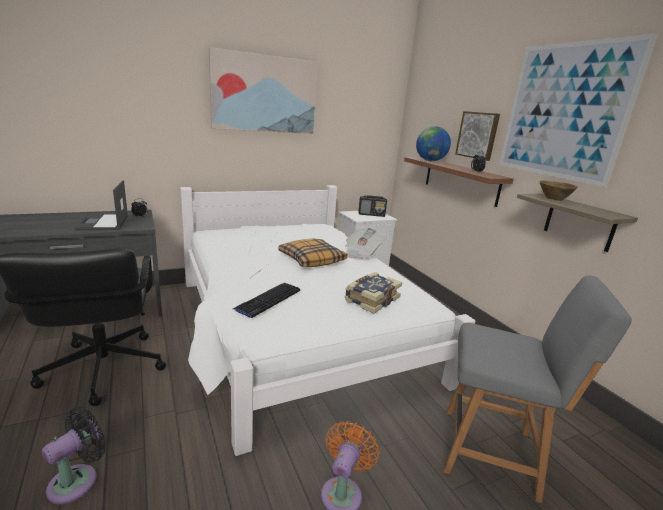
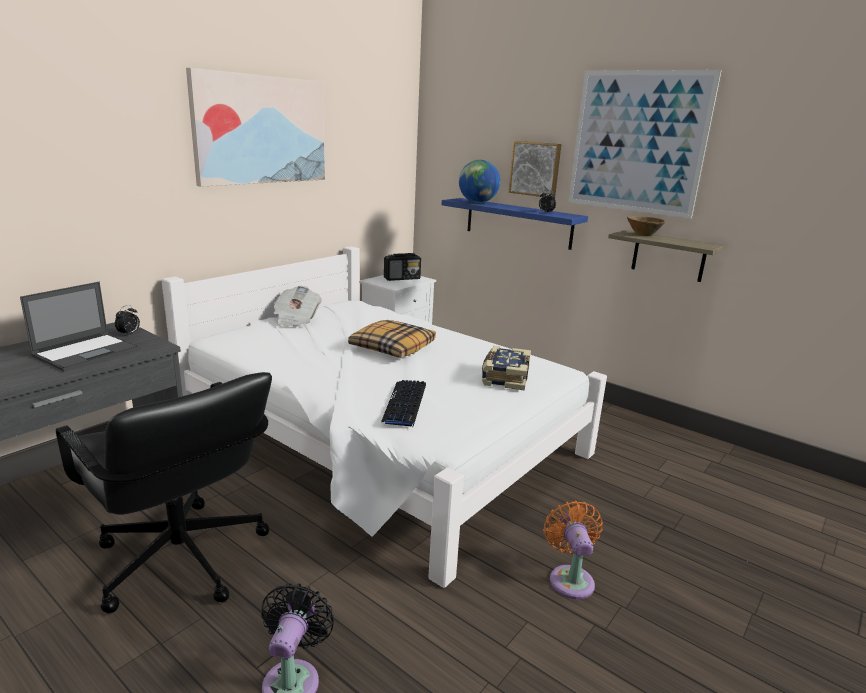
camera: 25 degrees left, 0 degrees up
laptop [74,180,128,230] -> laptop turned 105 degrees counterclockwise [20,282,140,372]
newspaper [345,228,383,259] -> newspaper moved to [273,286,322,327]
brown shelf [404,157,514,207] -> blue shelf [442,198,588,250]
grey chair [443,276,632,503] -> none

